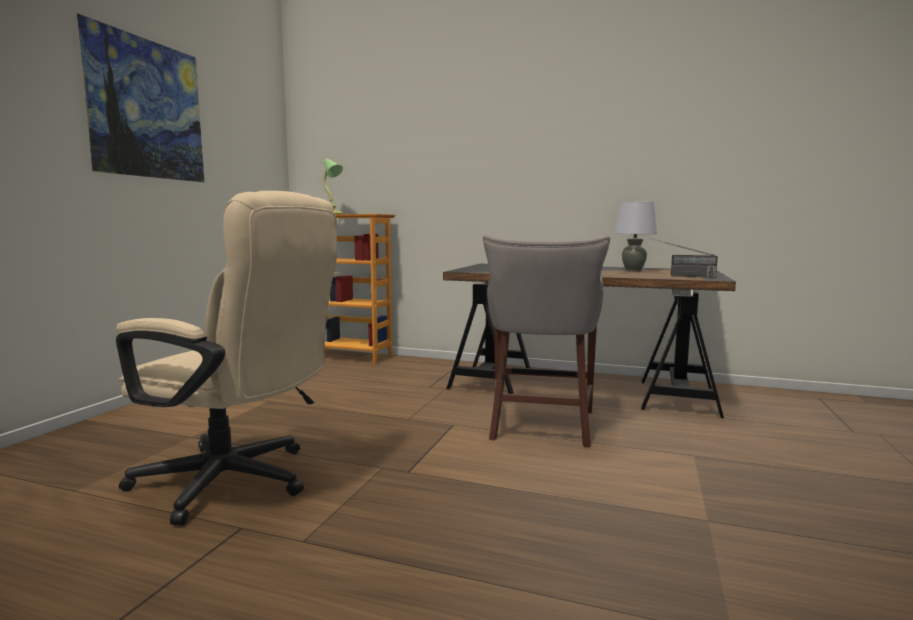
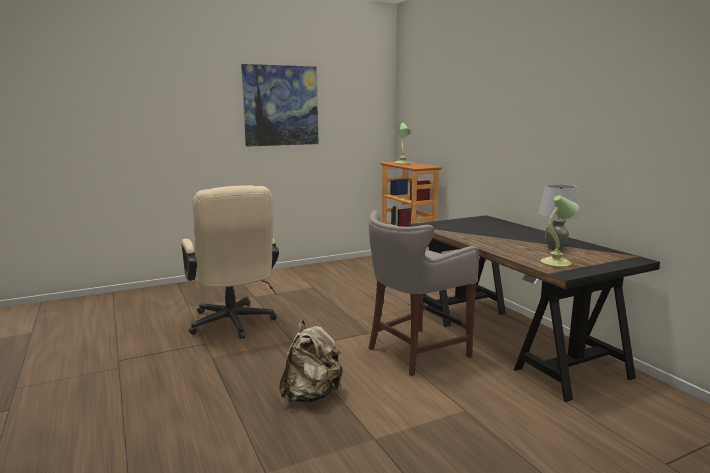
camera: 45 degrees right, 5 degrees up
radio [650,238,718,278] -> table lamp [541,195,579,268]
none -> beige backpack [279,320,343,403]

